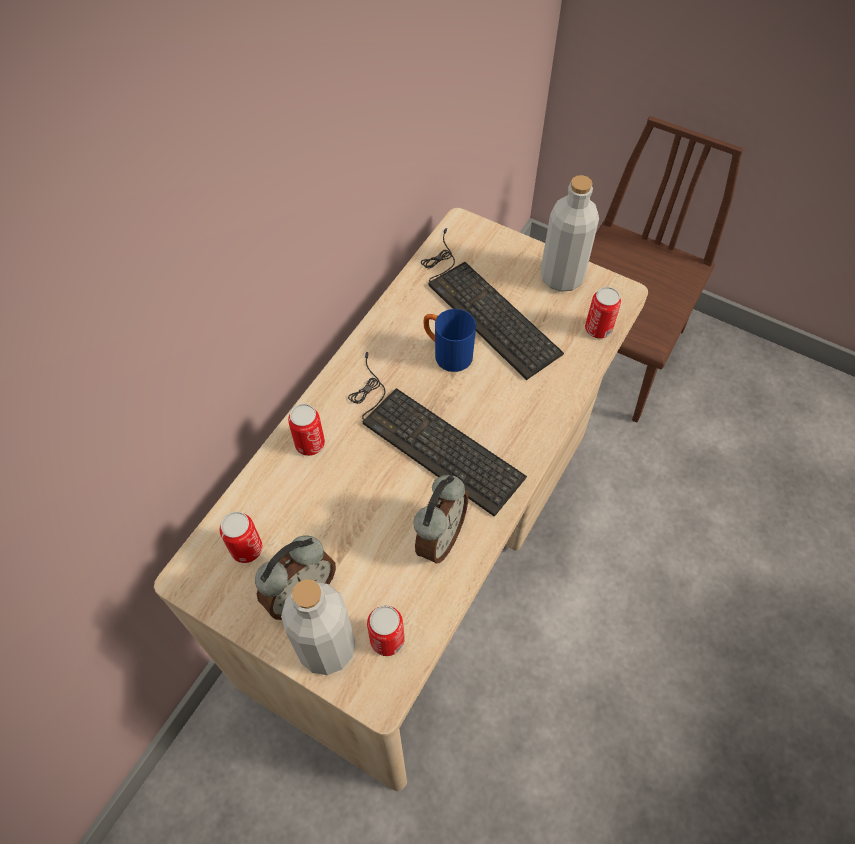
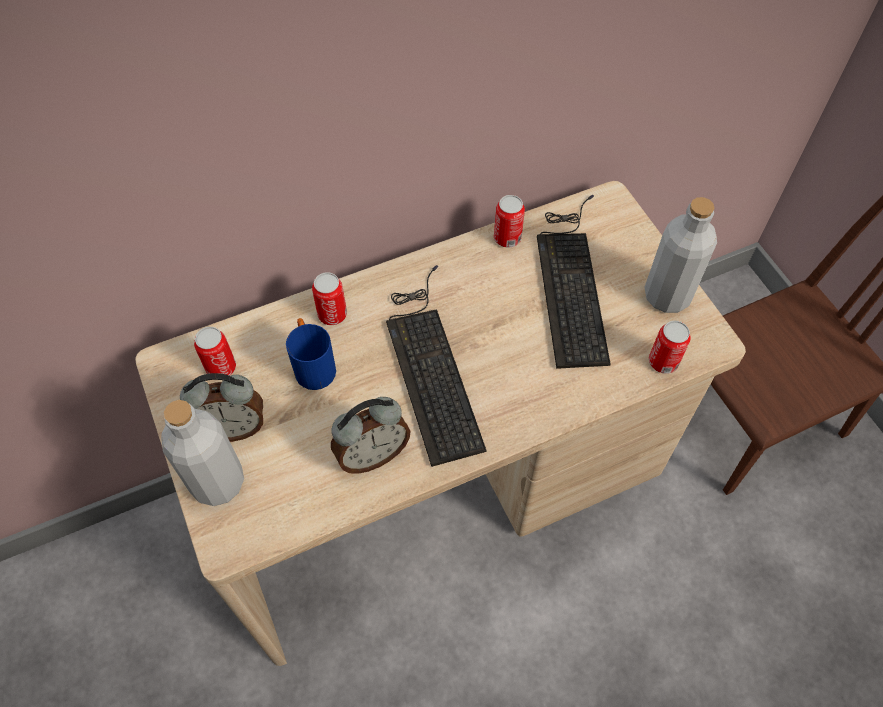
camera: 35 degrees right, 0 degrees up
can [367,606,405,656] -> can moved to [494,195,525,248]
blue mug [424,309,476,372] -> blue mug moved to [286,318,336,390]

